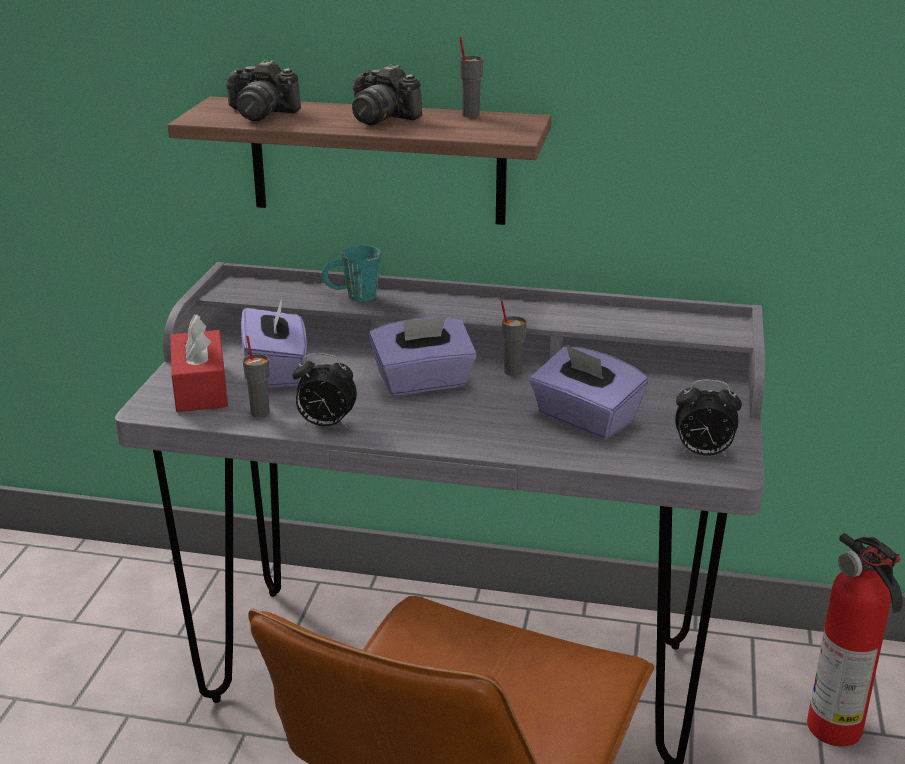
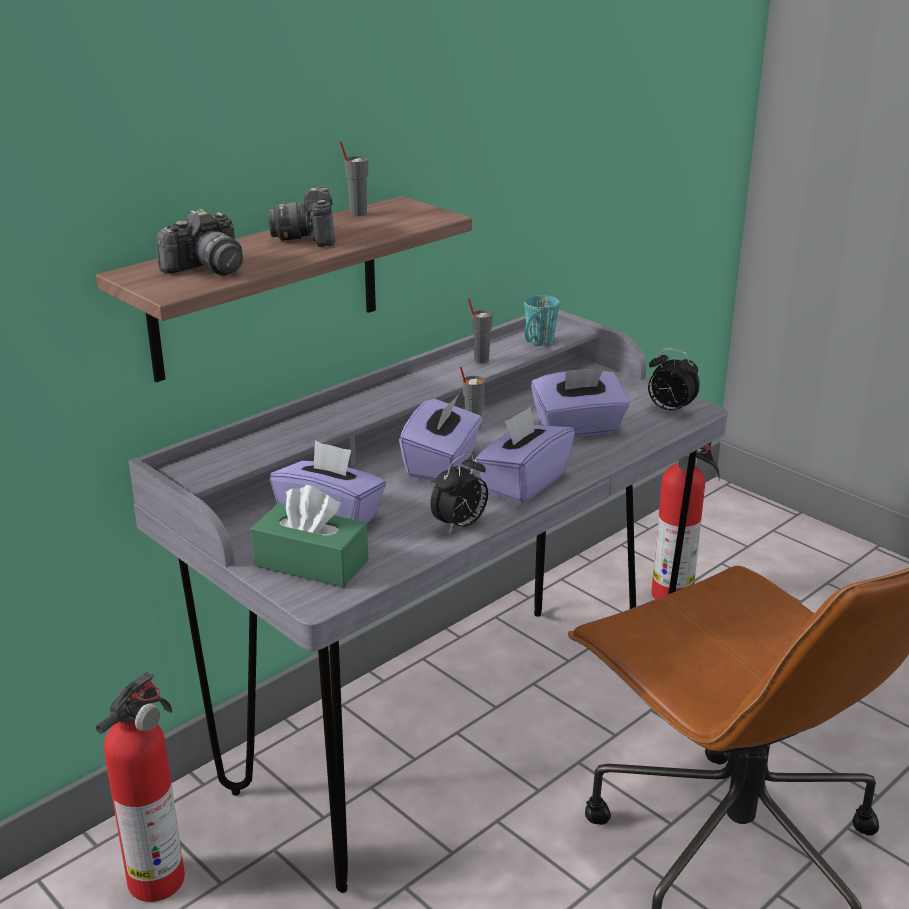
camera: 55 degrees left, 0 degrees up
red tissue box [170,314,228,412] -> green tissue box [251,485,368,588]
grey cup [243,336,270,417] -> grey cup moved to [468,298,493,363]
turquoise mug [322,245,381,301] -> turquoise mug moved to [524,295,560,345]
camera [352,64,422,125] -> camera turned 105 degrees clockwise [268,186,335,247]
alarm clock [675,379,742,457] -> alarm clock turned 75 degrees clockwise [648,348,700,415]
none -> fire extinguisher [96,671,185,902]
none -> purple tissue box [475,407,575,503]

